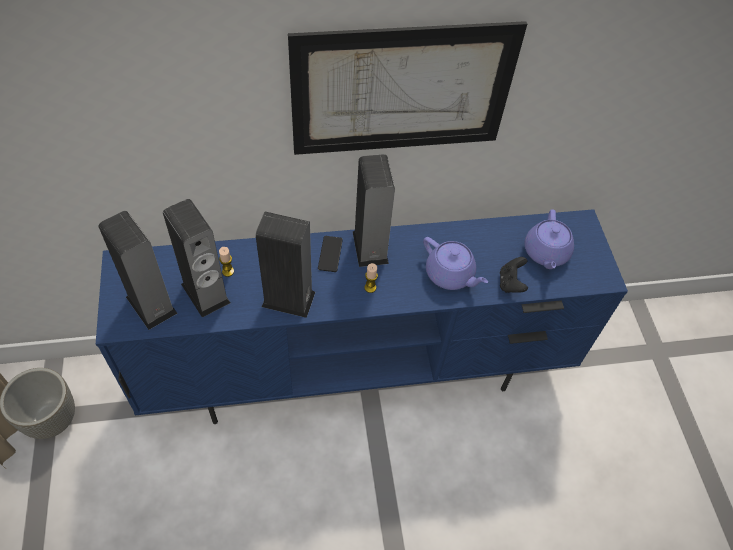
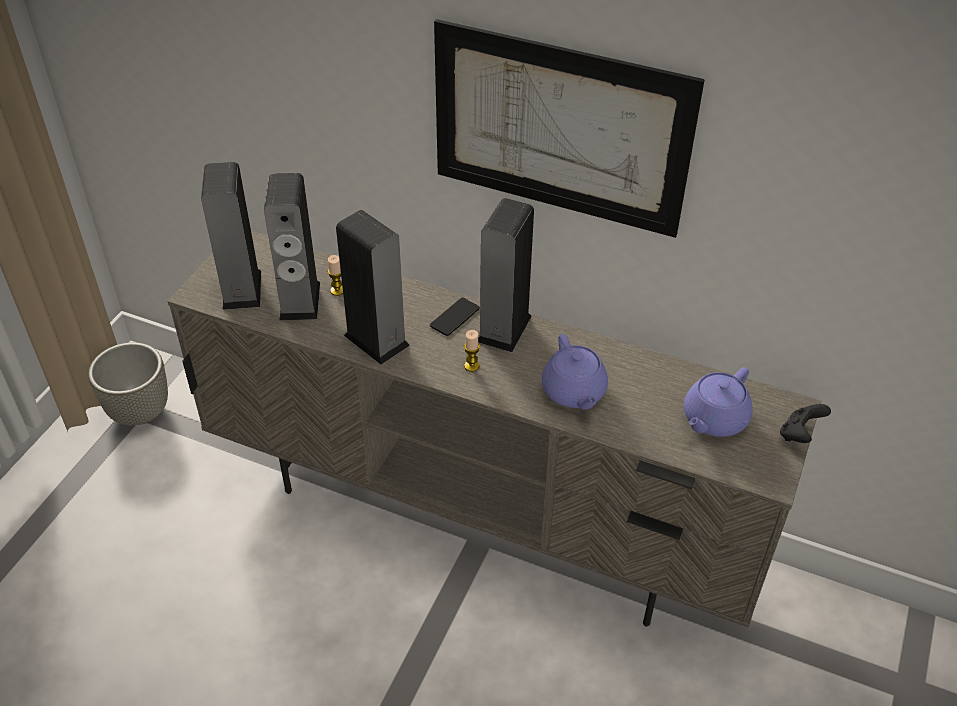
camera: 35 degrees right, 10 degrees down
blue tv stand [96,209,628,424] -> beige tv stand [168,231,822,627]
black game controller [500,257,528,293] -> black game controller moved to [780,404,831,443]

